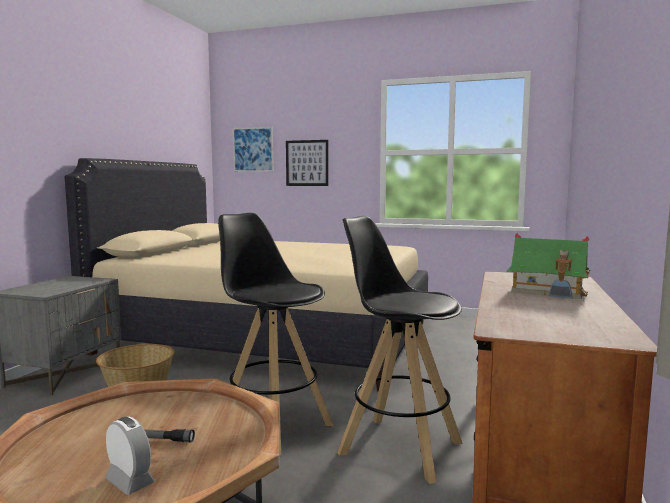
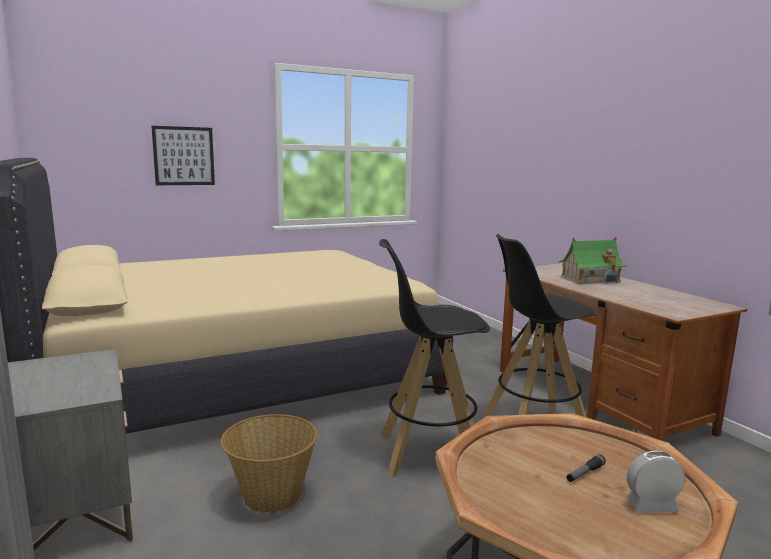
camera: 45 degrees left, 5 degrees up
picture [233,127,273,172] -> none

